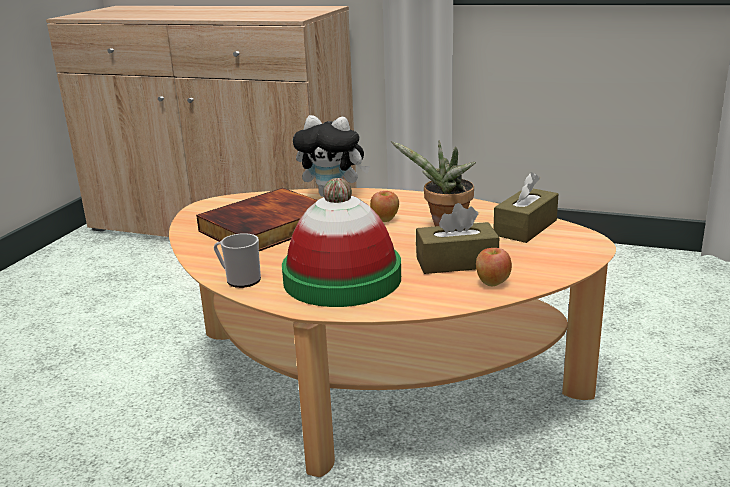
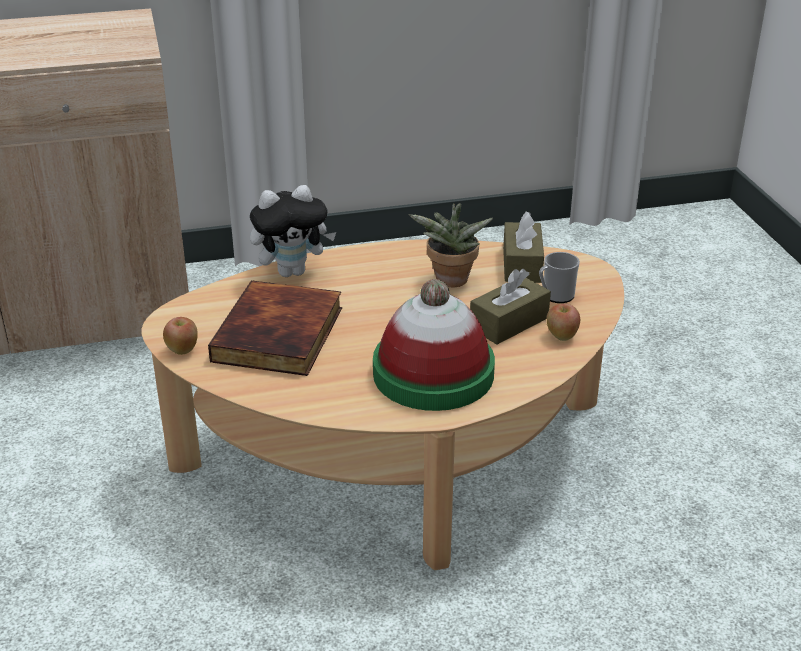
camera: 35 degrees left, 10 degrees up
mug [214,233,261,288] -> mug moved to [539,252,580,303]
apple [370,191,399,222] -> apple moved to [163,317,198,355]

